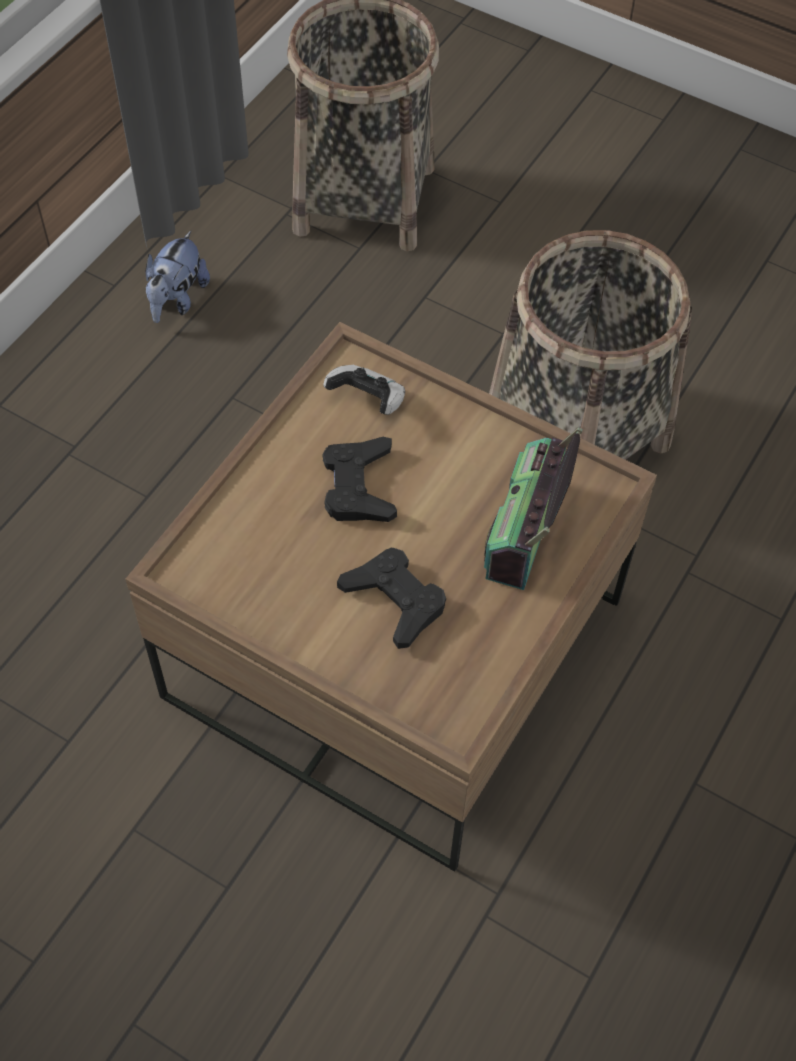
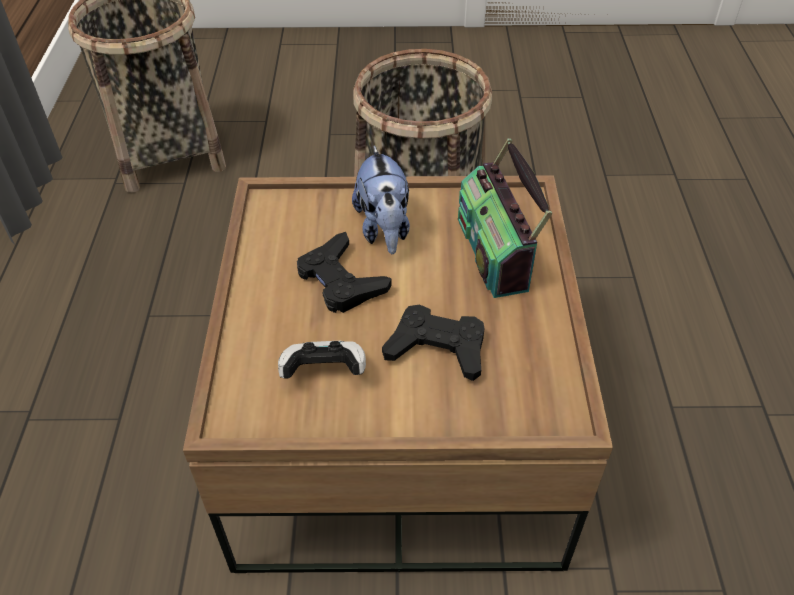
camera: 30 degrees left, 10 degrees down
plush toy [146,231,210,323] -> plush toy moved to [352,146,410,254]
game controller [323,365,405,415] -> game controller moved to [278,341,366,379]

